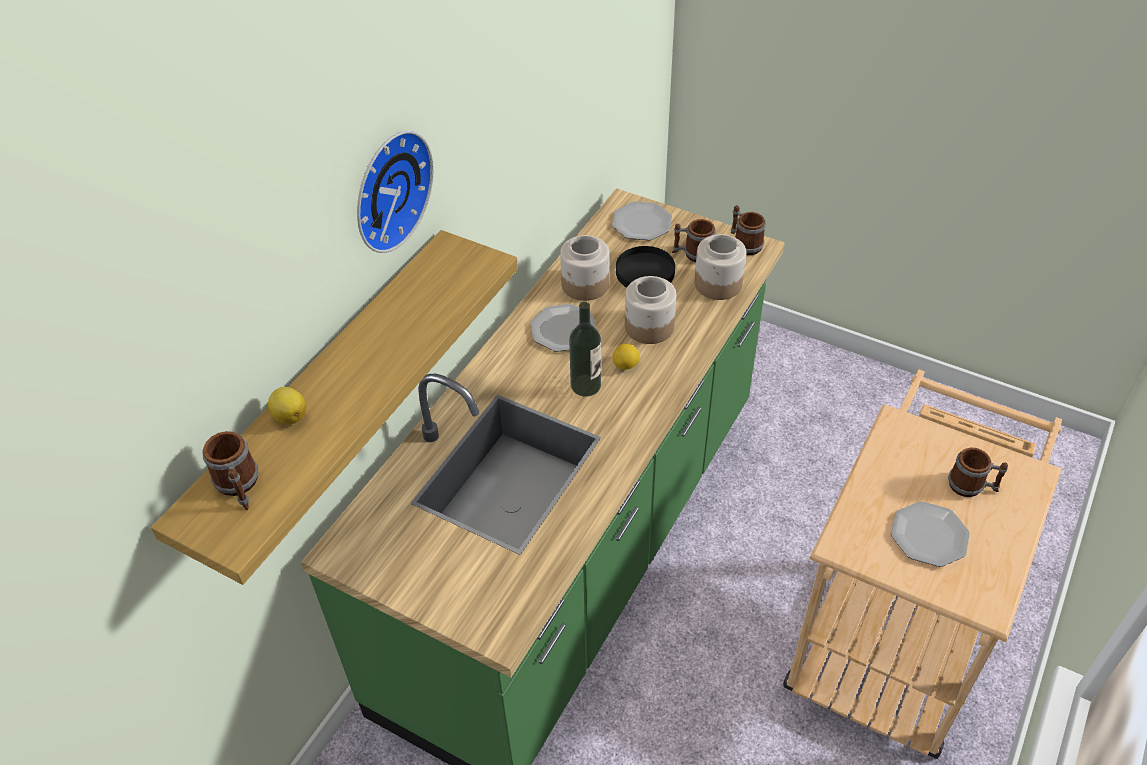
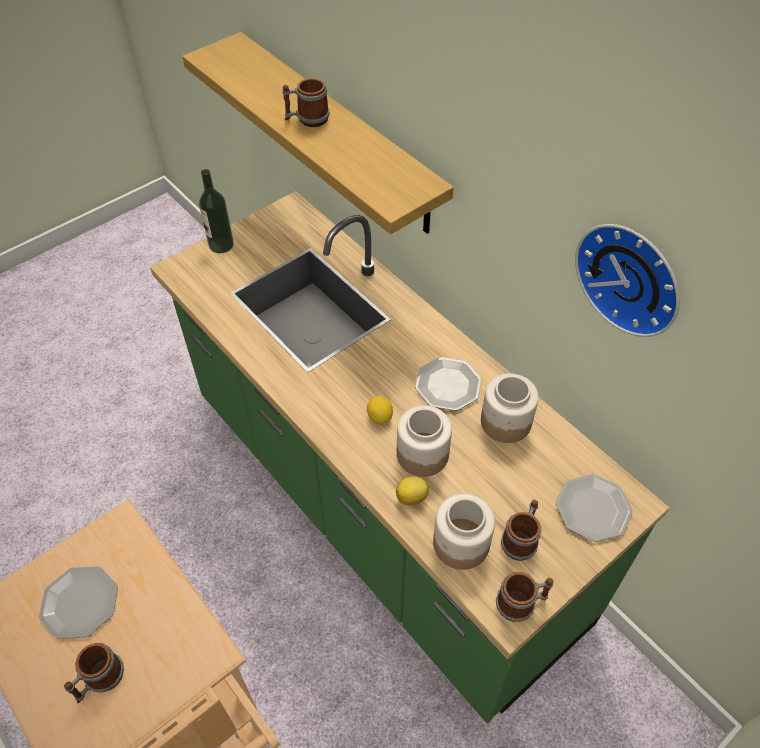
camera: 110 degrees right, 5 degrees up
mug [203,431,259,510] -> mug moved to [282,78,330,127]
lemon [268,387,307,424] -> lemon moved to [396,476,430,505]
wall clock [357,130,433,253] -> wall clock moved to [575,224,680,337]
bottle [569,302,601,397] -> bottle moved to [199,169,234,253]
black plate [616,246,675,288] -> none

